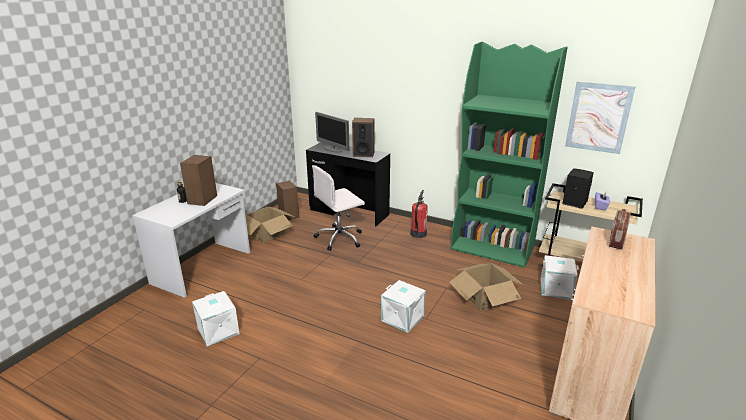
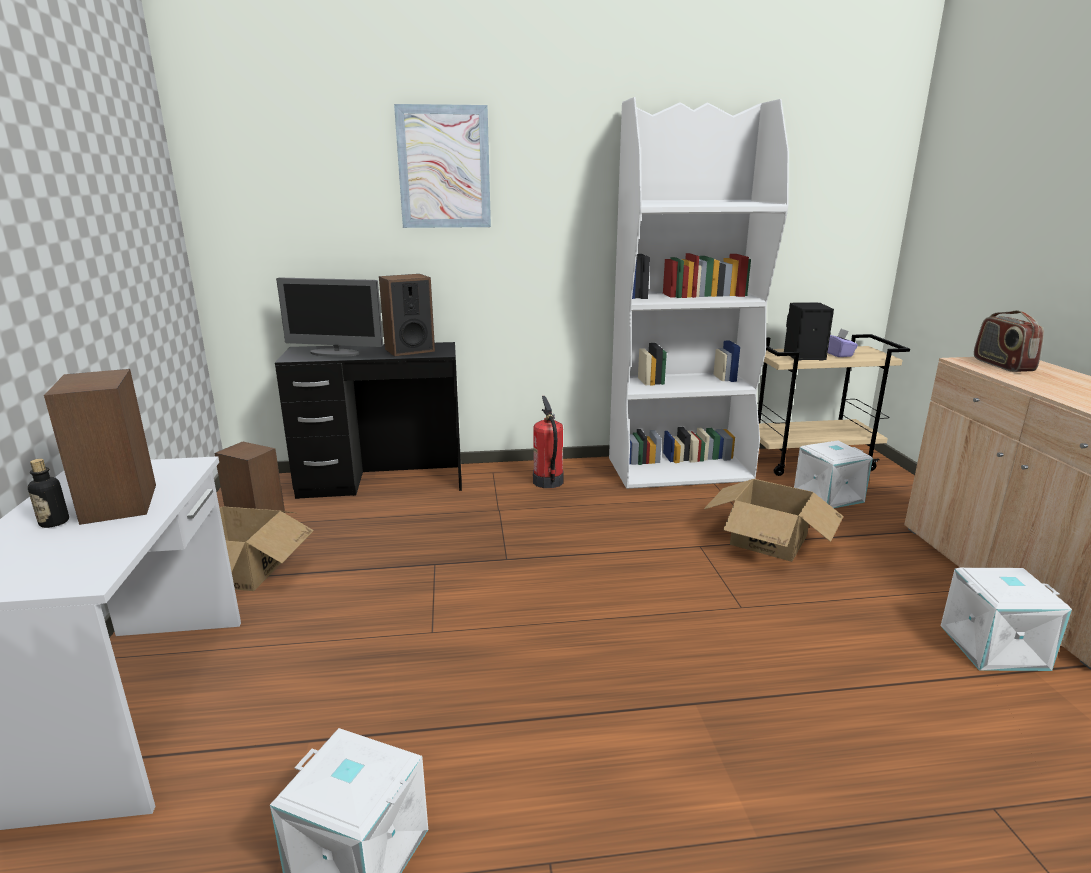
camera: 35 degrees left, 5 degrees down
white office chair [312,165,365,251] -> none
white storage box [381,280,426,333] -> white storage box moved to [941,568,1072,671]
green bookcase [451,42,568,268] -> white bookcase [609,97,789,489]
picture [565,82,635,154] -> picture moved to [394,104,491,228]

